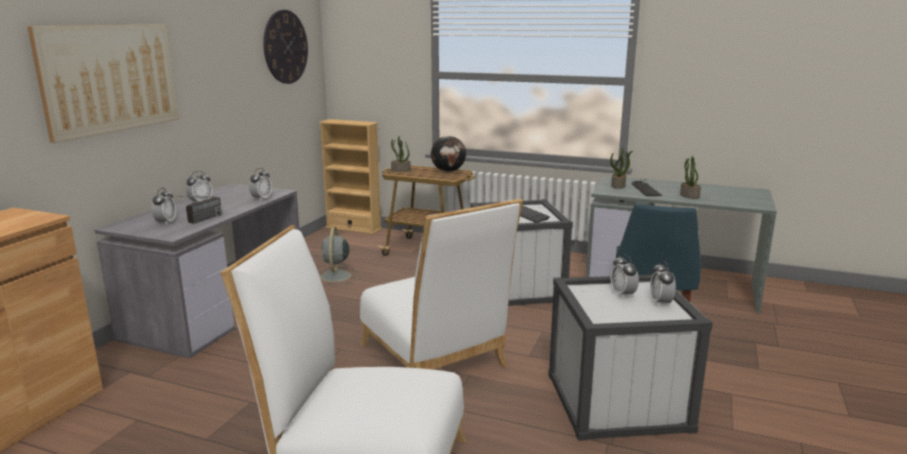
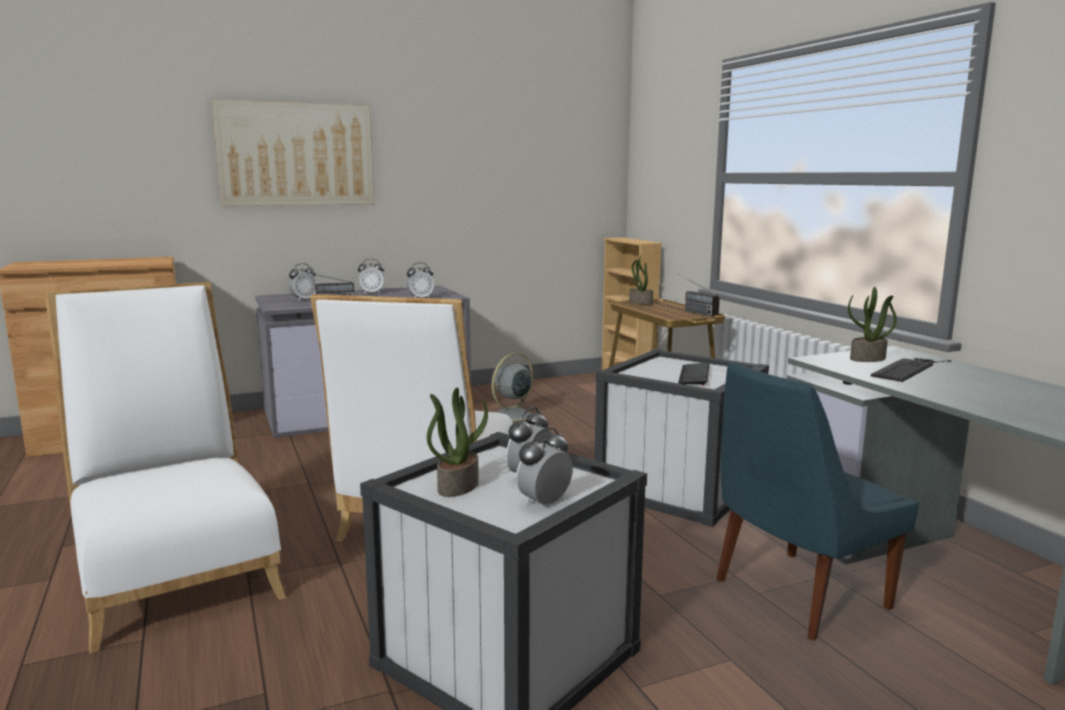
camera: 45 degrees right, 5 degrees down
wall clock [263,10,308,84] -> none
globe [431,136,466,172] -> radio [678,274,720,316]
potted plant [680,155,701,199] -> potted plant moved to [427,388,488,497]

